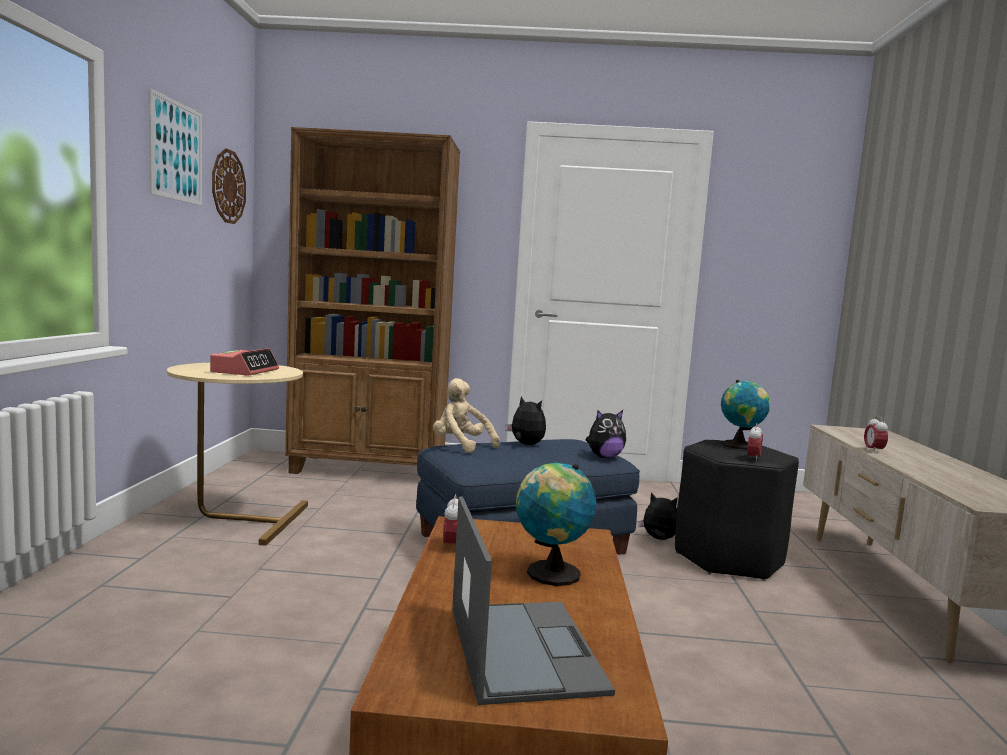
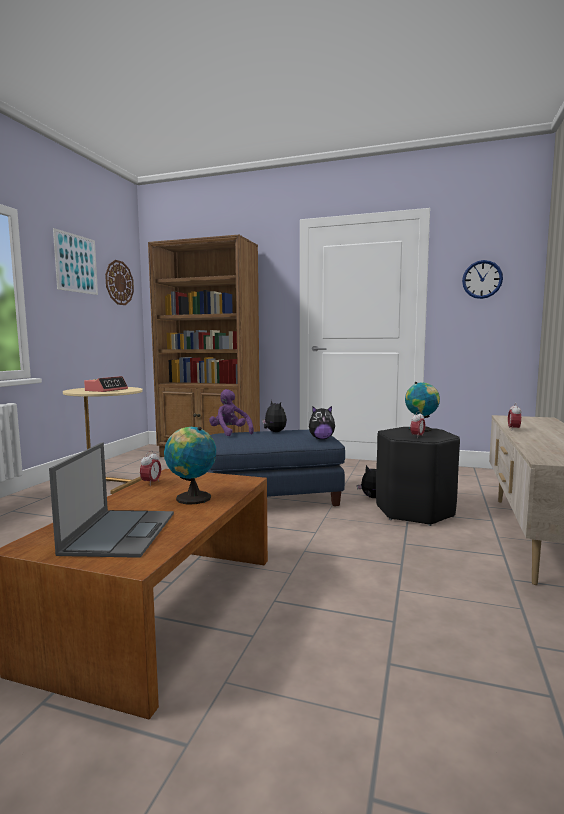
camera: 15 degrees right, 0 degrees up
beige plush toy [433,378,500,453] -> purple plush toy [209,389,254,436]
none -> wall clock [462,260,503,299]

